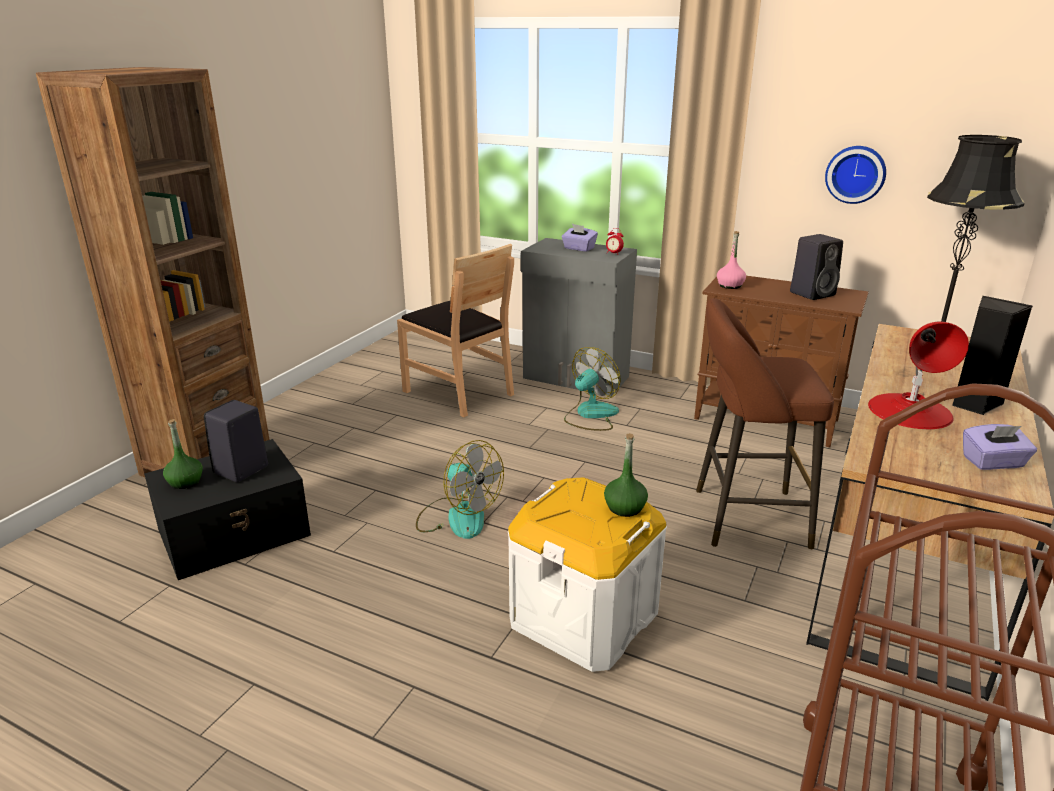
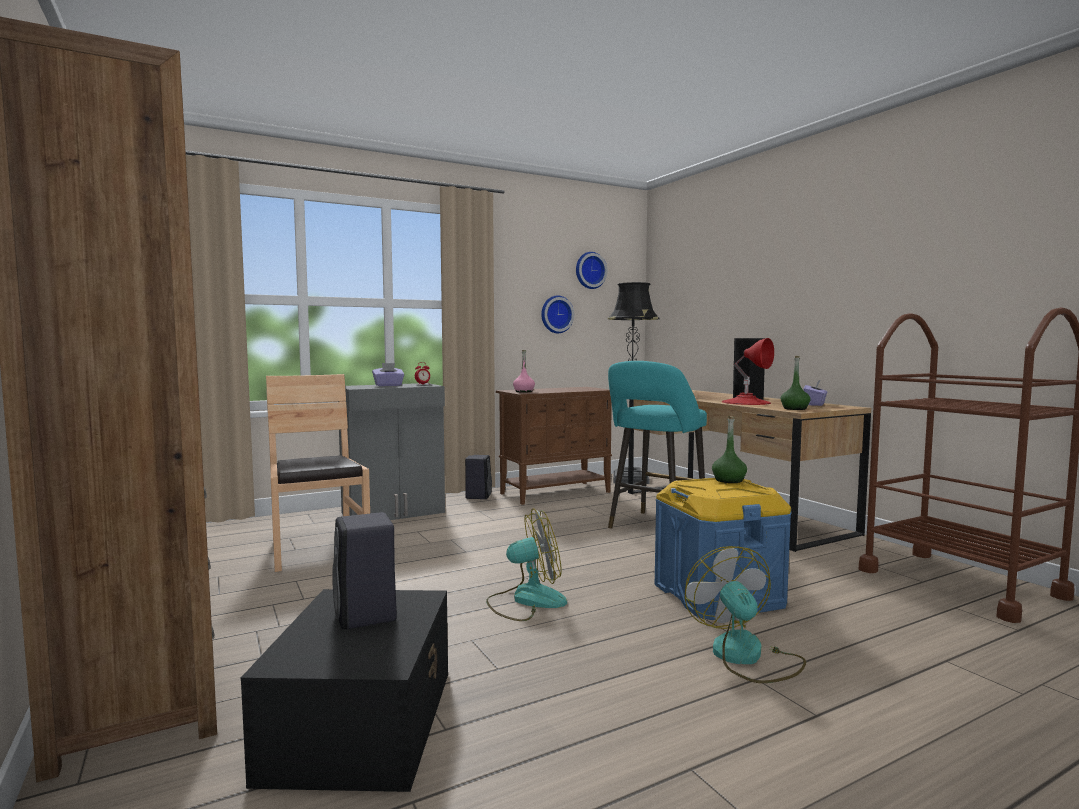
camera: 55 degrees left, 20 degrees down
green bottle [163,419,203,489] -> green bottle moved to [781,356,811,410]
brown chair [397,244,514,417] -> brown chair turned 105 degrees counterclockwise [266,374,370,572]
white storage box [508,477,667,672] -> blue storage box [655,478,792,620]
fan [564,347,621,431] -> fan moved to [685,546,806,683]
brown stool [696,298,834,549] -> turquoise stool [608,361,707,528]
black speaker [790,234,843,300] -> black speaker moved to [465,455,492,499]
none -> wall clock [576,252,607,289]

